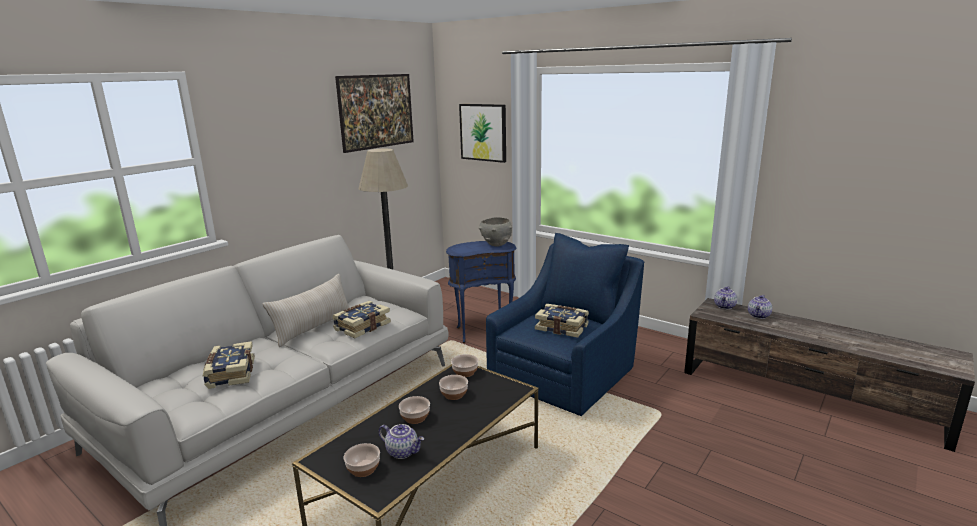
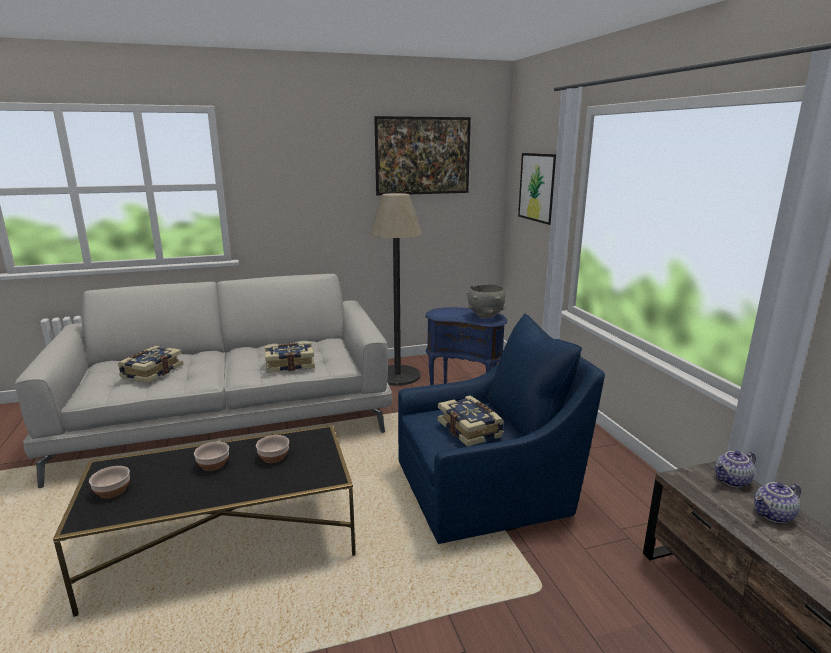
camera: 35 degrees right, 0 degrees up
beige pillow [263,274,350,347] -> none
teapot [379,424,424,459] -> none
bowl [451,354,478,377] -> none

